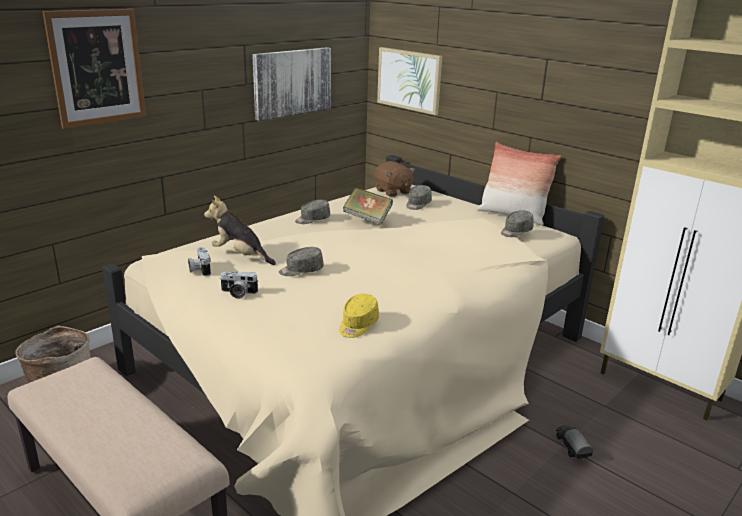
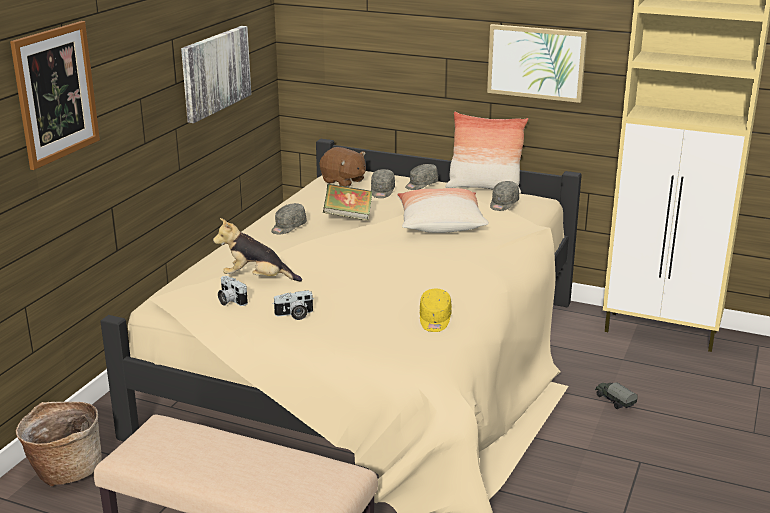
camera: 20 degrees left, 0 degrees up
grey cap [279,247,324,276] -> grey cap moved to [405,164,438,190]
picture [377,47,442,115] -> picture moved to [487,24,587,103]
none -> pillow [397,188,489,233]

